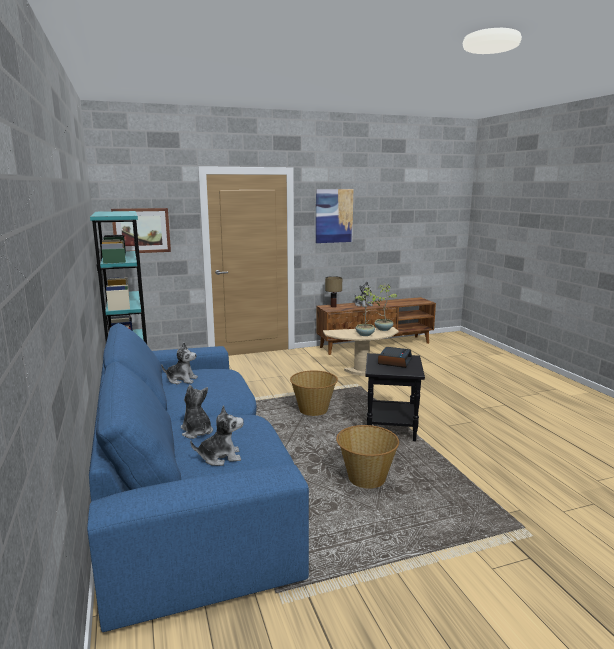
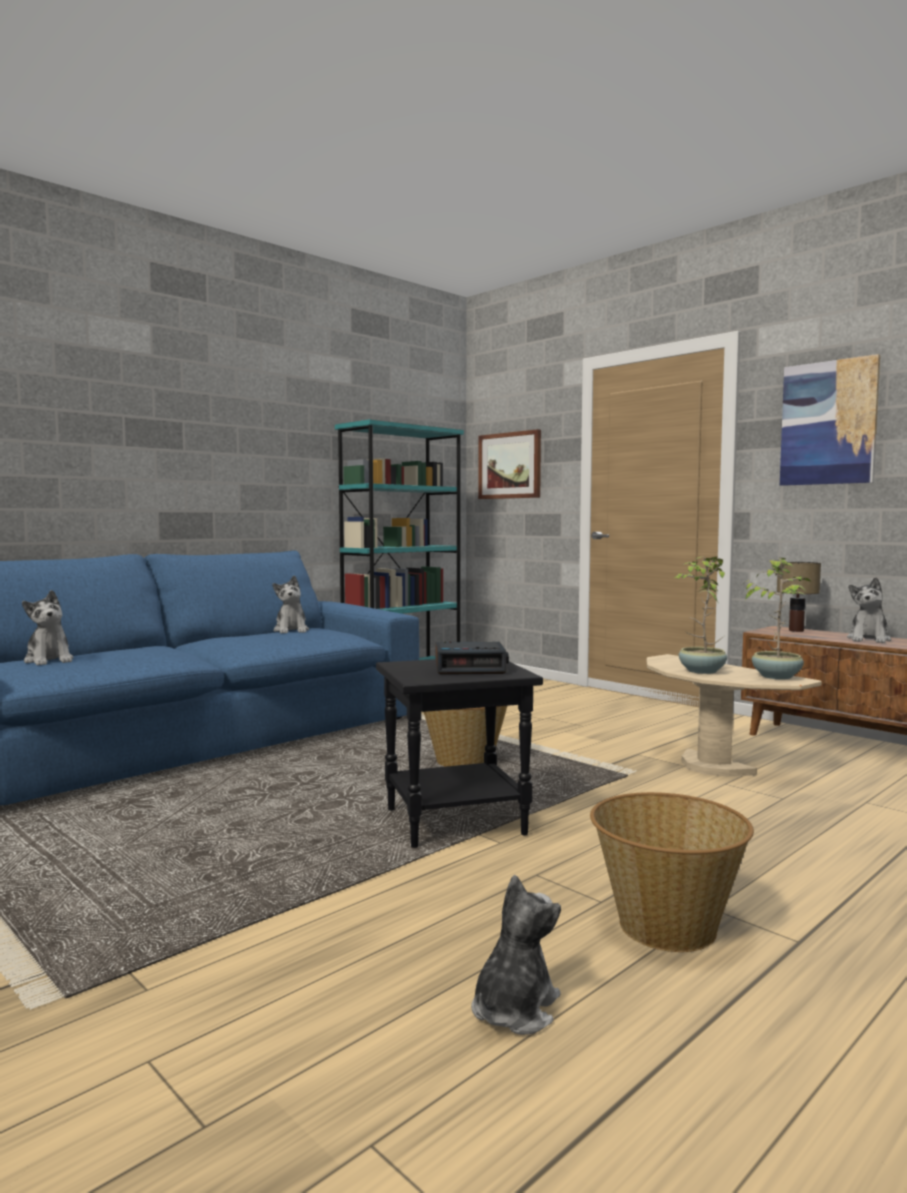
camera: 65 degrees right, 10 degrees down
plush toy [181,385,213,439] -> plush toy moved to [471,875,561,1035]
basket [336,425,399,488] -> basket moved to [590,792,754,952]

